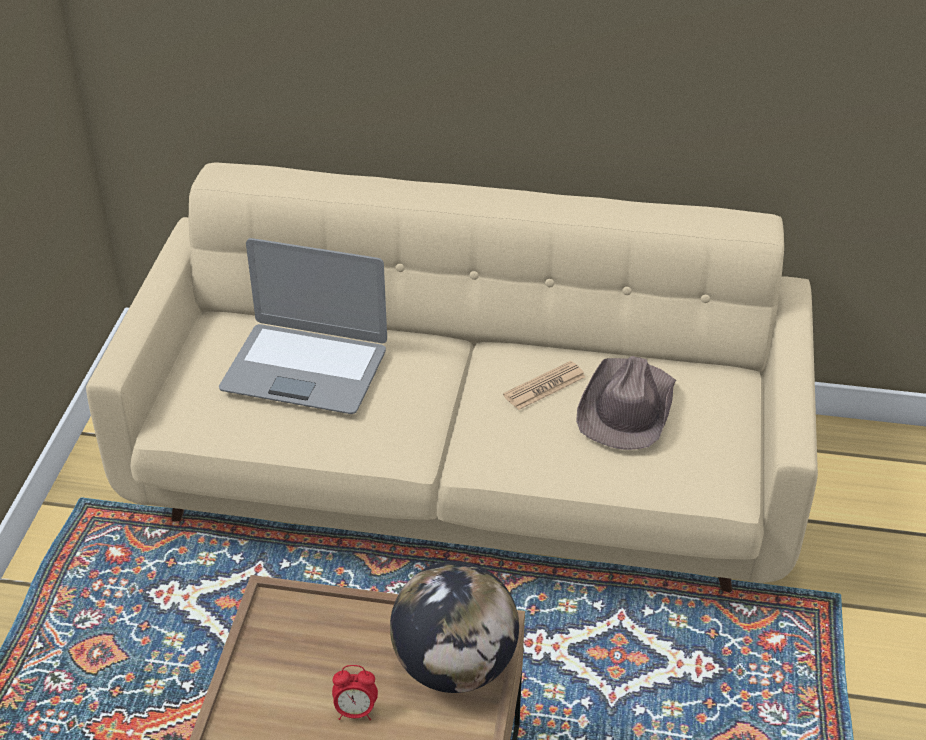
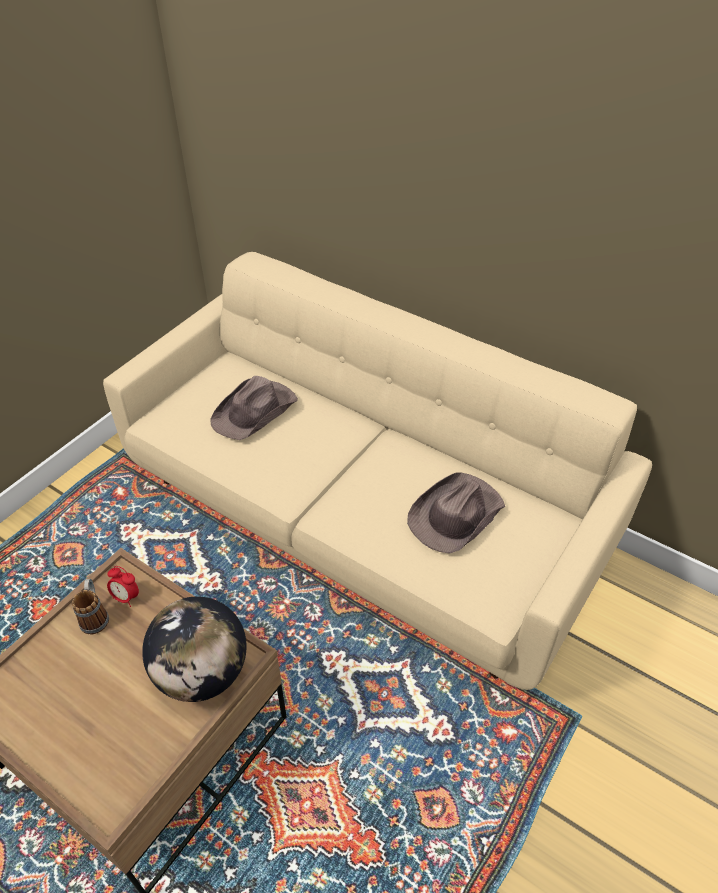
camera: 25 degrees right, 5 degrees up
laptop [219,238,387,414] -> brown hat [210,376,298,440]
alarm clock [332,665,378,720] -> alarm clock moved to [107,566,139,607]
newspaper [503,361,586,410] -> none
none -> mug [72,579,109,634]

